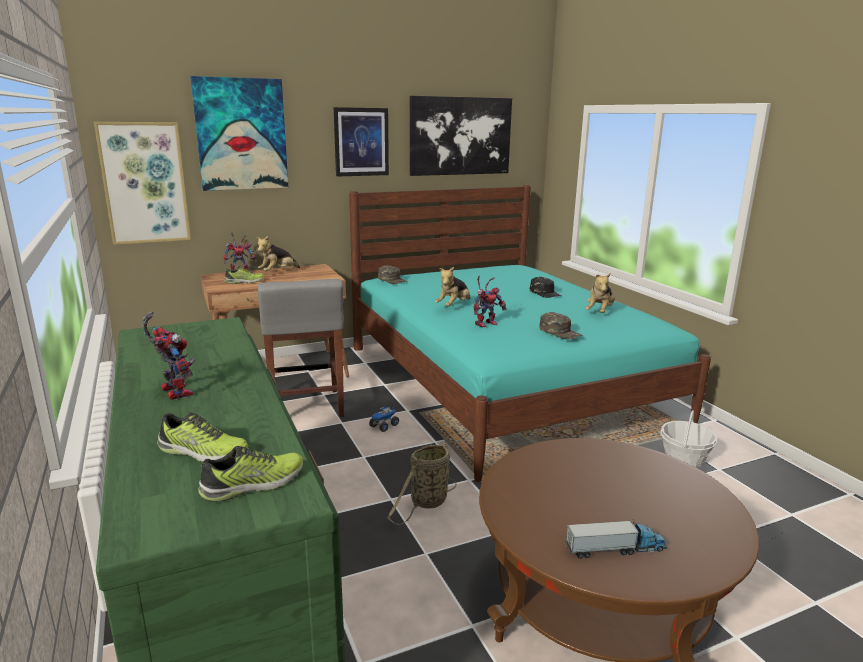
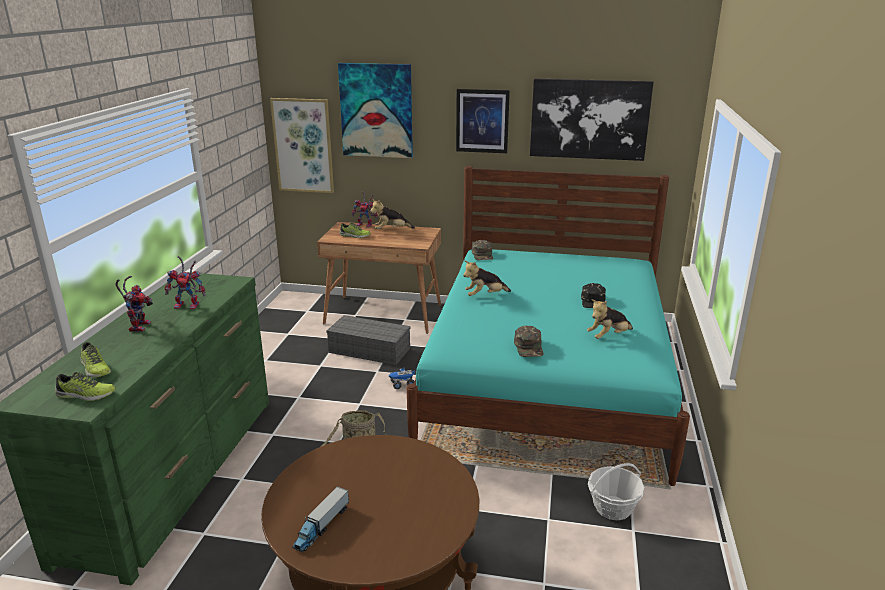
camera: 35 degrees right, 5 degrees up
grey stool [258,279,344,417] -> grey storage box [326,315,411,365]
toy robot [473,276,507,328] -> toy robot moved to [165,256,206,309]
toy truck [565,519,667,559] -> toy truck turned 90 degrees clockwise [292,486,349,553]

